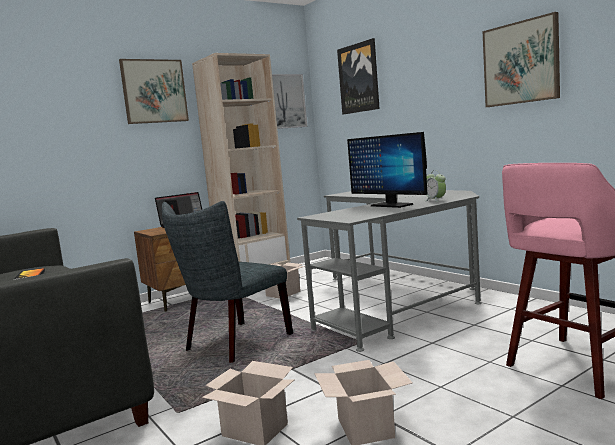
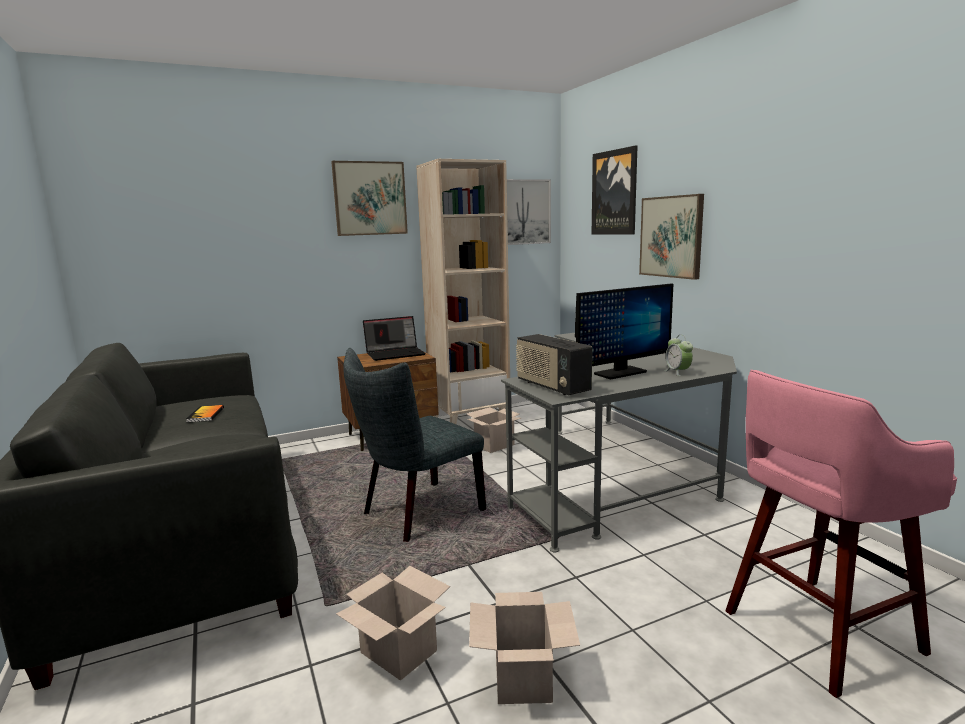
camera: 10 degrees right, 5 degrees up
monitor [347,132,428,208] -> monitor turned 90 degrees counterclockwise [575,284,673,379]
picture [483,12,560,107] -> picture moved to [639,194,704,280]
none -> radio [516,334,592,395]

